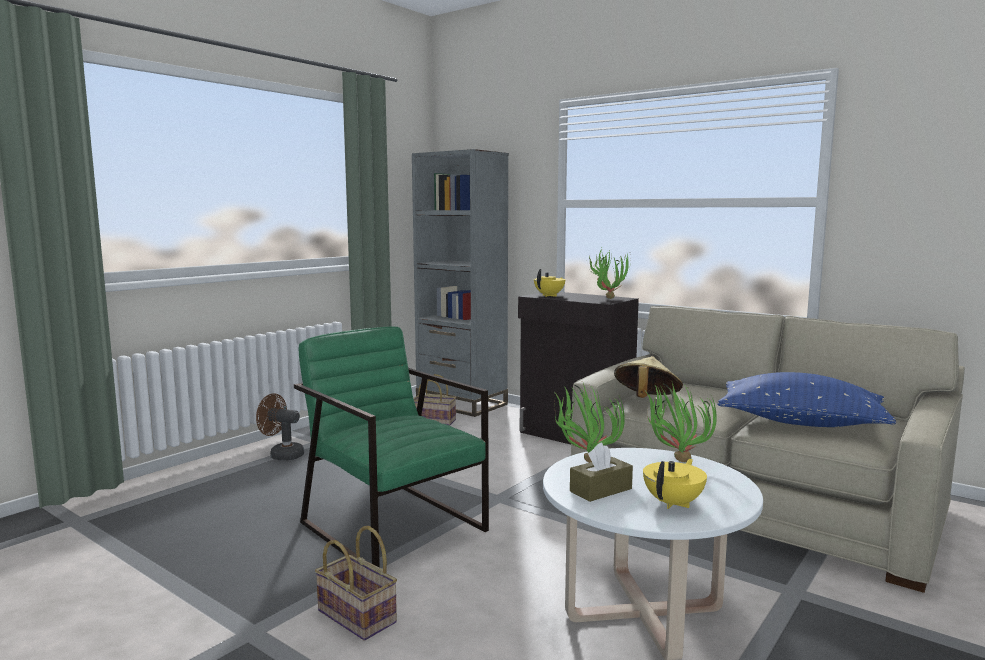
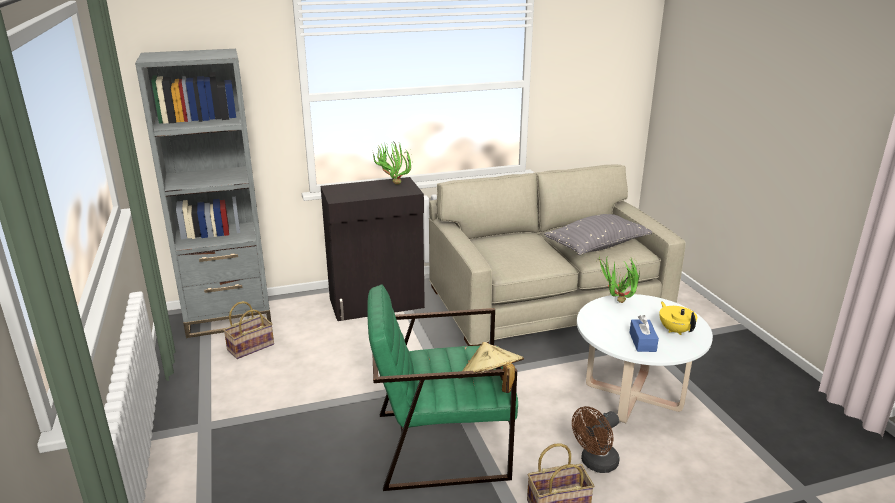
camera: 55 degrees left, 15 degrees up
brown fan [256,393,304,460] -> brown fan moved to [572,406,620,473]
yellow teapot [534,269,565,297] -> none
potted plant [554,383,625,463] -> none
brown tissue box [570,442,633,502] -> blue tissue box [629,315,659,352]
beige hat [614,356,683,398] -> beige hat moved to [459,342,524,393]
blue pillow [717,372,896,427] -> grey pillow [544,214,652,255]

